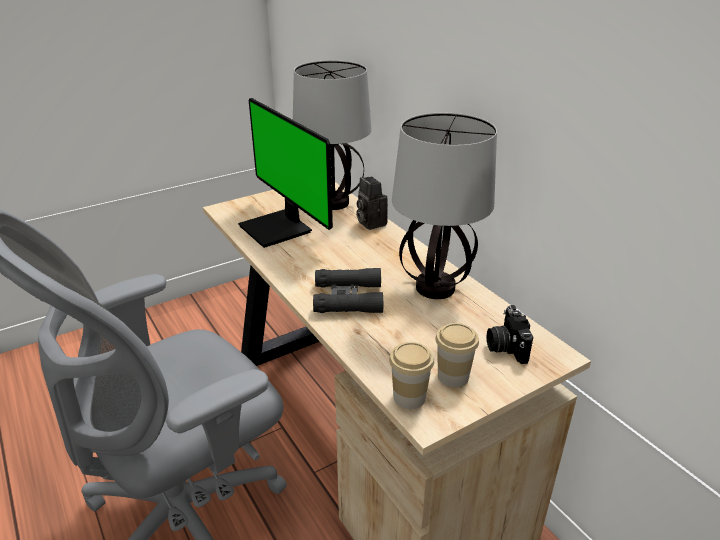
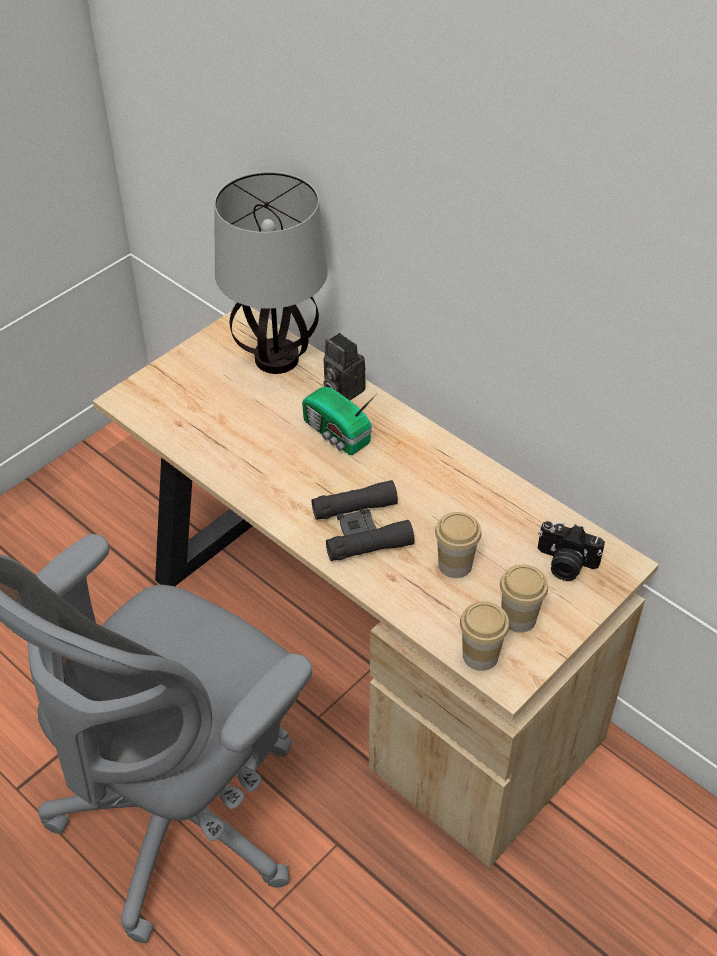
camera: 15 degrees left, 15 degrees up
monitor [238,98,333,248] -> none
table lamp [392,113,497,299] -> none
camera [487,305,533,364] -> camera turned 45 degrees counterclockwise [538,521,605,581]
none -> radio [302,387,376,455]
none -> cup [435,512,482,578]

